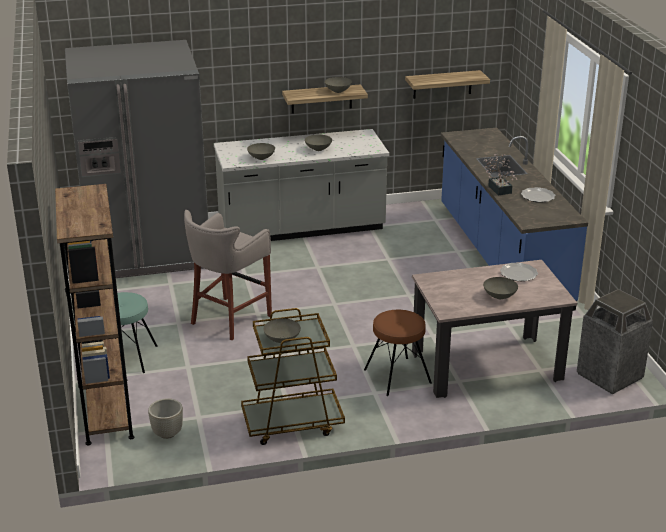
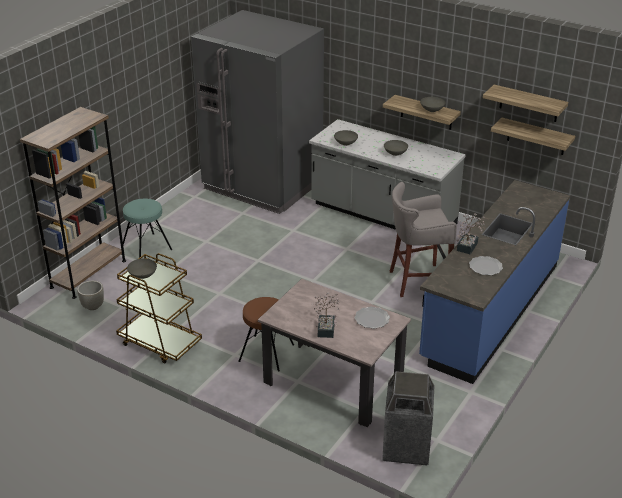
camera: 45 degrees right, 5 degrees up
grey stool [184,210,272,341] -> grey stool moved to [390,182,457,297]
grey bowl [483,277,518,299] -> potted plant [312,292,340,338]
none -> shelf [483,85,568,122]

